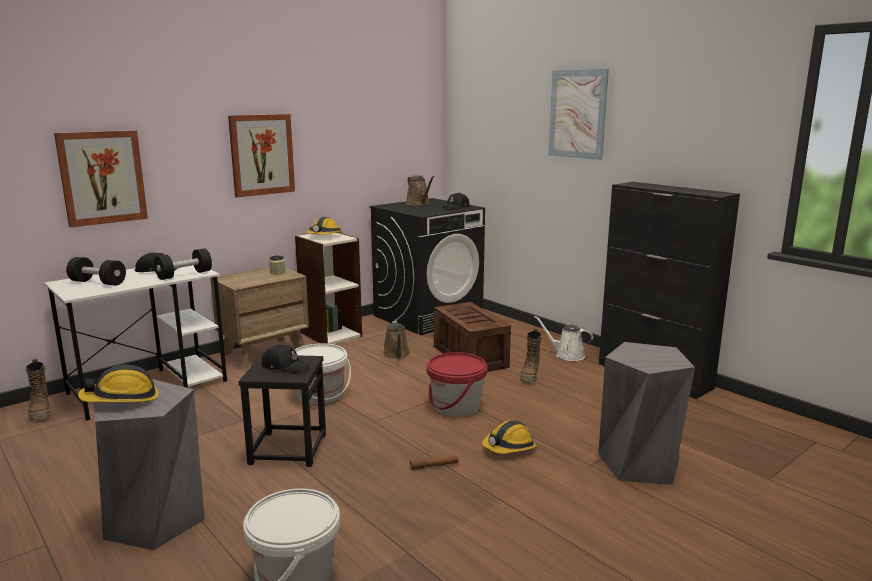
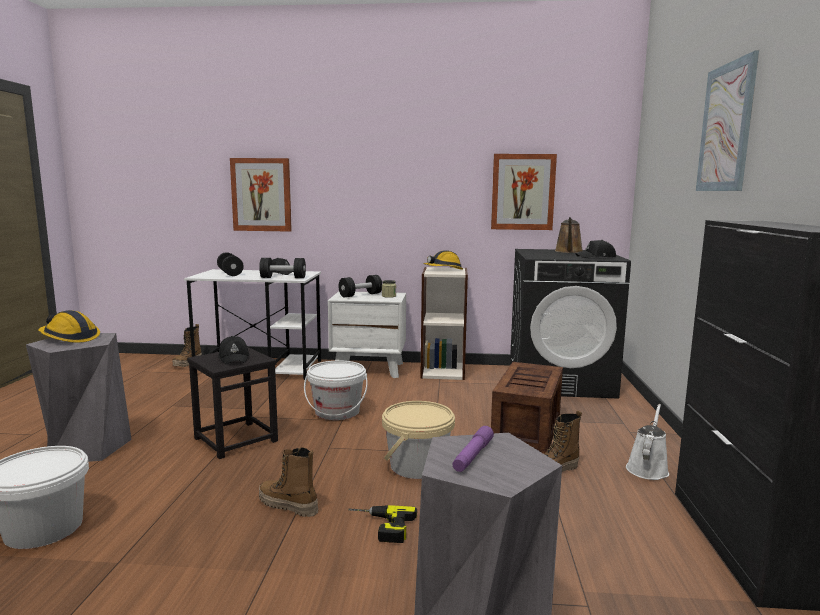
camera: 45 degrees right, 5 degrees down
brown nightstand [210,267,309,369] -> white nightstand [328,291,406,378]
picture [228,114,295,197] -> picture moved to [491,154,557,230]
brown watering can [383,321,410,359] -> none
brown flashlight [410,455,458,470] -> boot [259,447,318,517]
red bucket [427,352,487,417] -> beige bucket [382,401,455,479]
hard hat [482,420,536,454] -> power drill [348,505,417,543]
white watering can [534,316,593,361] -> white watering can turned 45 degrees clockwise [626,404,669,480]
none -> black dumbbell [339,275,382,297]
none -> purple flashlight [452,426,494,472]

